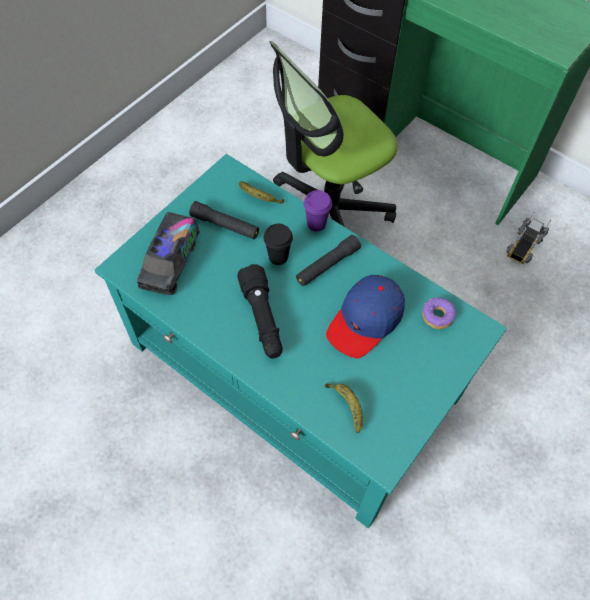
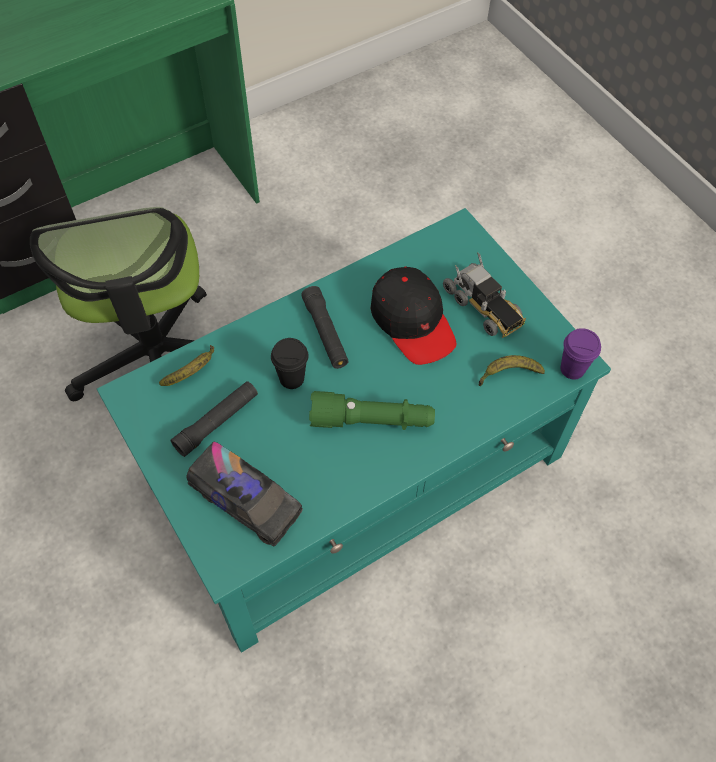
camera: 70 degrees left, 0 degrees up
black flashlight [237,264,283,359] -> green flashlight [309,391,435,430]
purple cup [304,190,332,232] -> purple cup moved to [560,328,601,379]
blue cap [326,275,405,358] -> black cap [371,267,456,365]
donut [422,297,456,329] -> none
toy truck [506,212,551,264] -> toy truck moved to [443,252,526,338]

